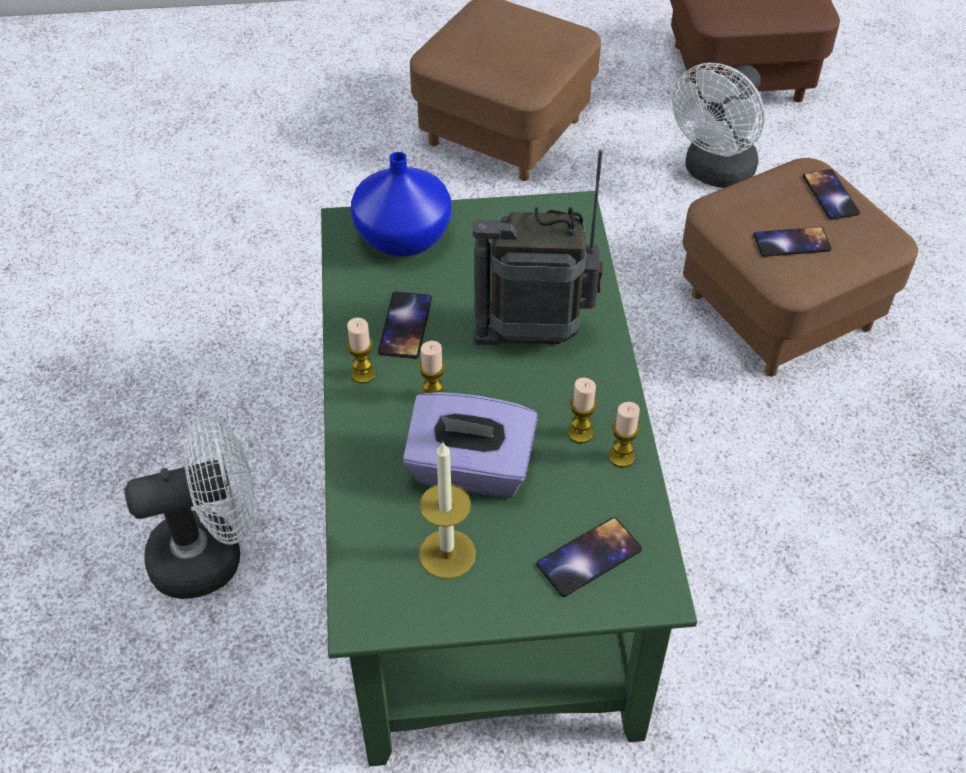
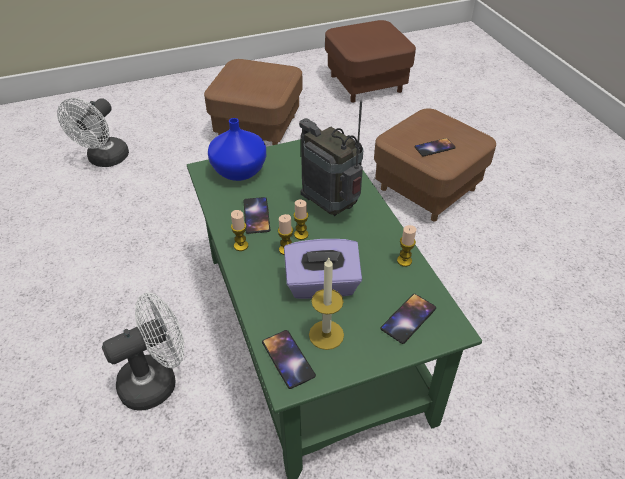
camera: 15 degrees left, 5 degrees down
radio [473,150,603,345] -> radio turned 60 degrees clockwise [299,101,364,216]
candle [568,378,597,443] -> candle moved to [293,200,309,240]
white fan [672,63,765,188] -> white fan moved to [57,98,129,167]
phone [803,169,860,220] -> phone moved to [262,330,316,389]

